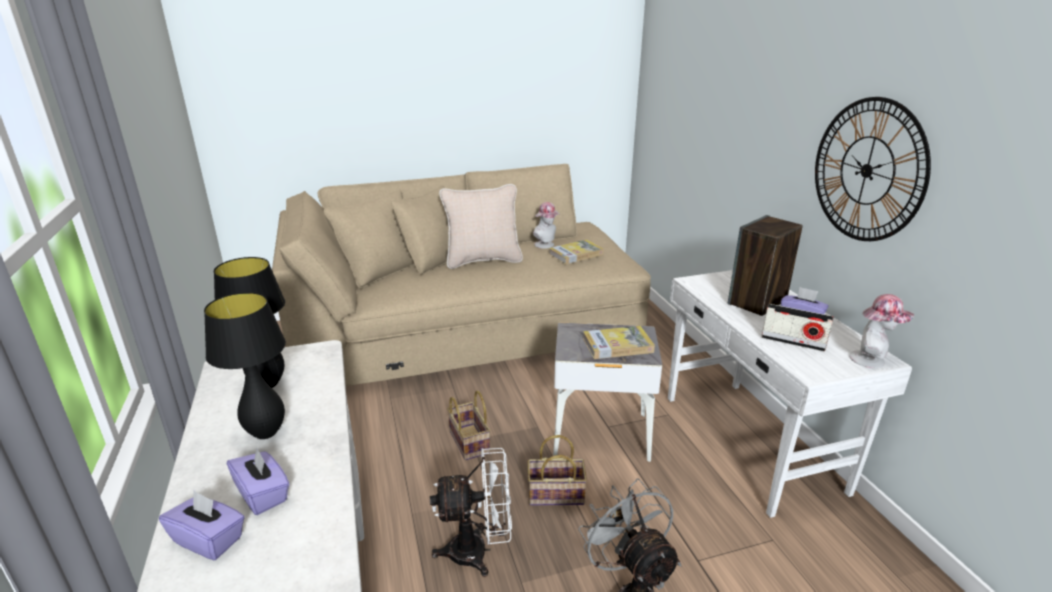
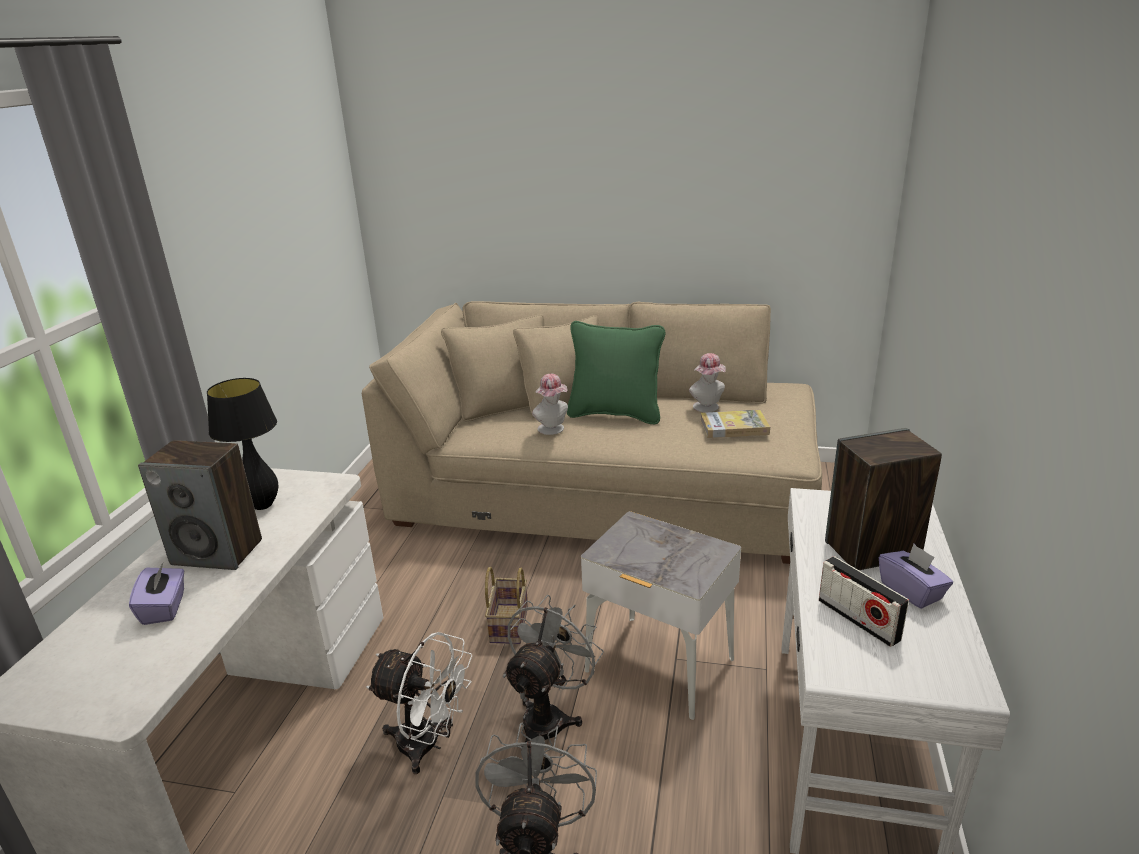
camera: 30 degrees right, 0 degrees up
purple tissue box [159,491,245,560] -> none
black table lamp [204,292,286,439] -> speaker [138,440,262,570]
beige pillow [439,184,523,269] -> green pillow [567,321,665,424]
basket [528,435,587,506] -> grey fan [503,595,604,750]
book [583,326,655,359] -> none
wall clock [815,97,931,241] -> none
hat [849,294,914,368] -> hat moved to [532,374,568,435]

